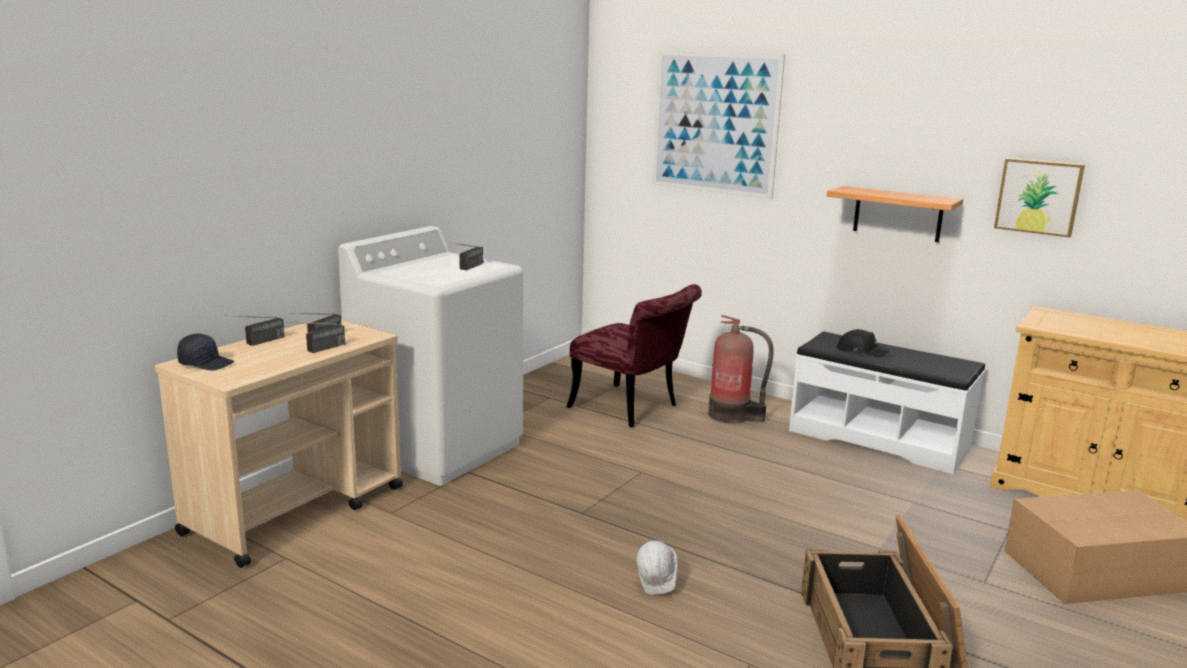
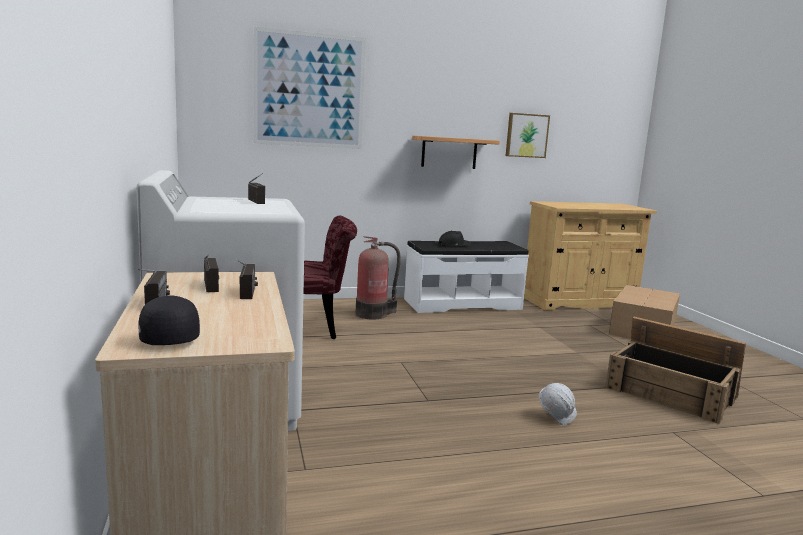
camera: 50 degrees left, 5 degrees down
black cap [177,334,234,370] -> black cap turned 75 degrees counterclockwise [138,295,200,345]

